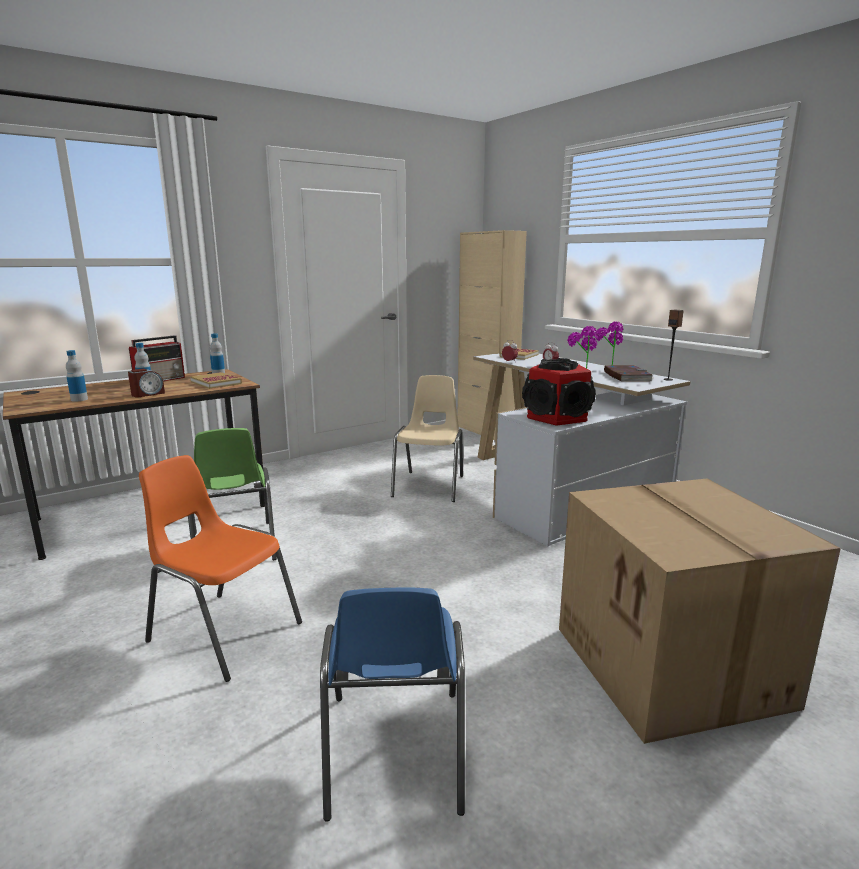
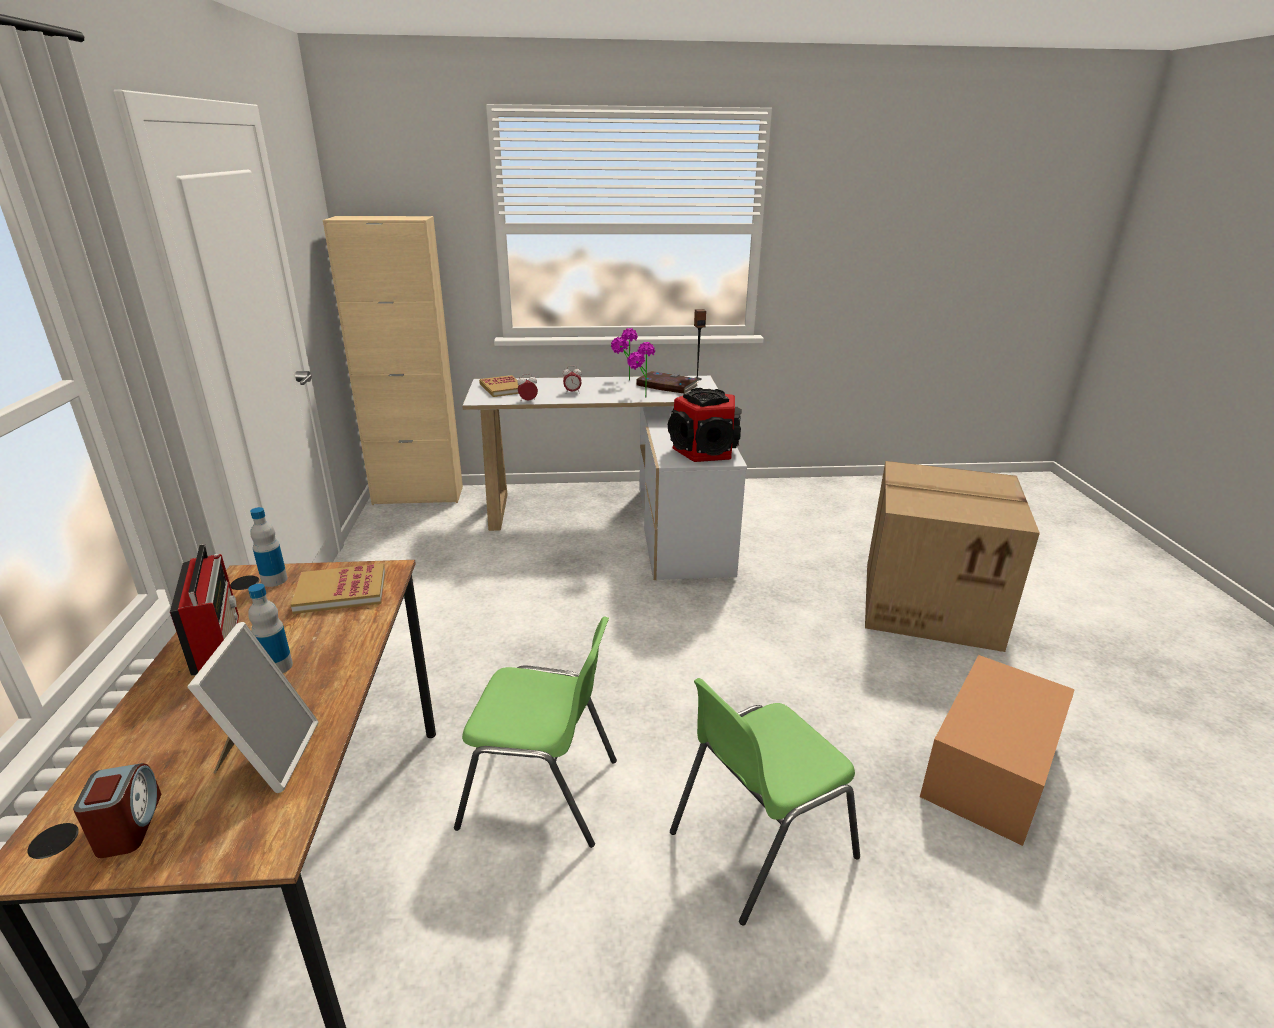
camera: 60 degrees left, 10 degrees up
bottle [66,350,88,402] -> picture frame [187,622,318,793]
alarm clock [128,369,165,397] -> alarm clock moved to [73,763,161,858]
orange chair [139,455,302,682] -> green chair [670,678,860,926]
blue chair [320,588,465,821] -> cardboard box [920,655,1075,846]
beige chair [391,375,463,502] -> none

